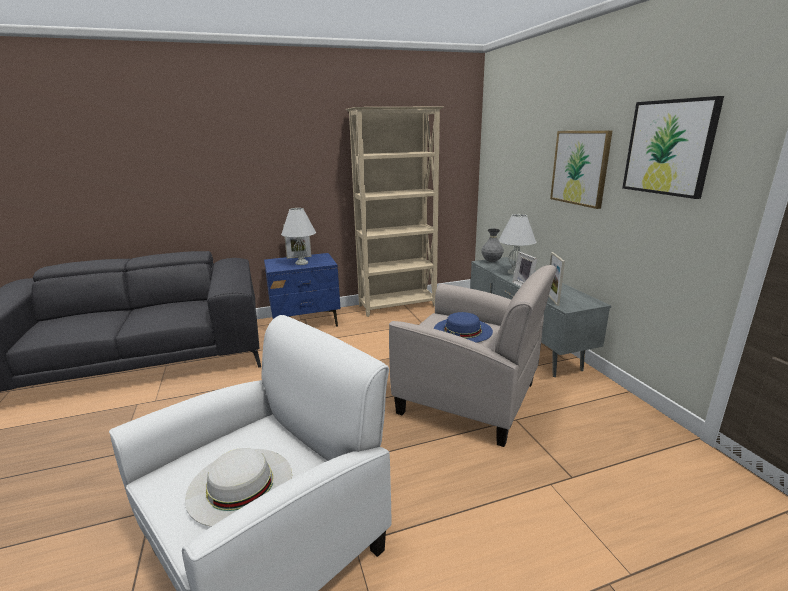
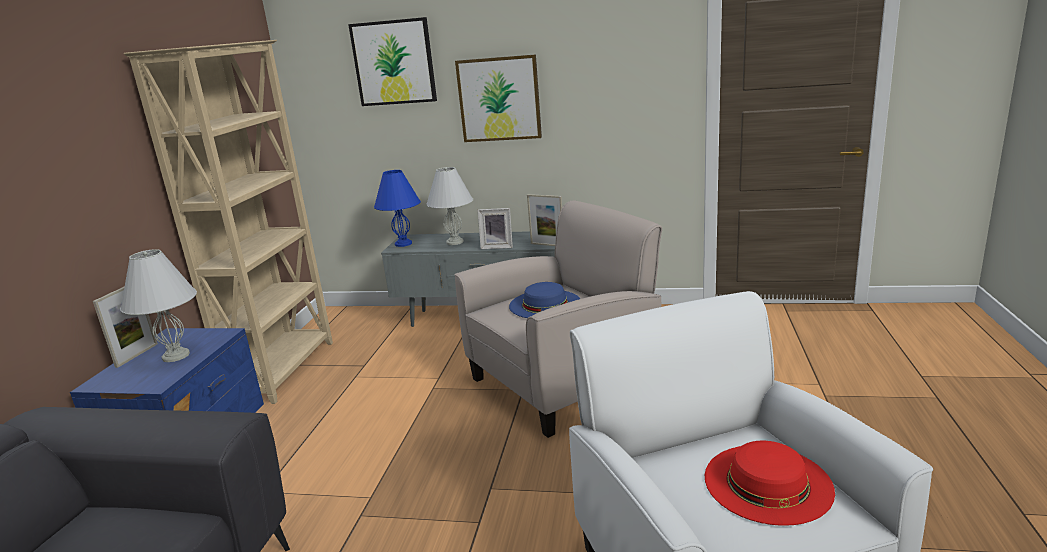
camera: 60 degrees left, 0 degrees up
white hat [185,448,292,527] -> red hat [705,441,835,526]
grey vase [481,229,504,262] -> blue table lamp [374,170,421,247]
picture [622,96,724,199] -> picture moved to [348,17,437,106]

